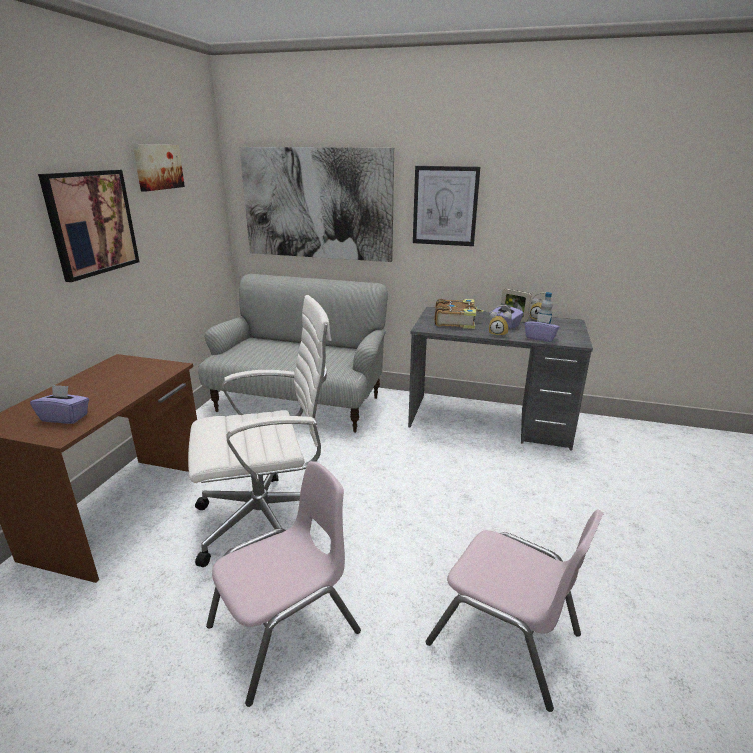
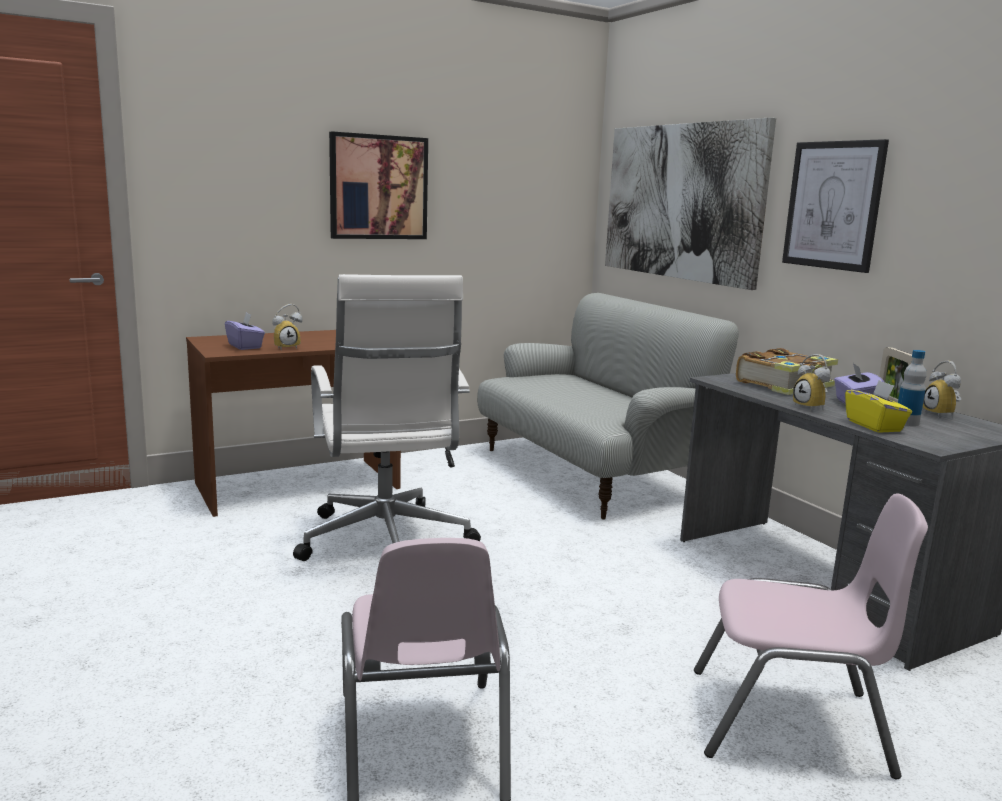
camera: 45 degrees right, 10 degrees down
picture [133,145,185,192] -> none
white office chair [188,295,331,567] -> white office chair turned 45 degrees clockwise [293,274,481,561]
pink chair [206,461,361,707] -> pink chair moved to [694,493,928,779]
purple tissue box [525,313,560,342] -> yellow tissue box [845,380,912,433]
none -> alarm clock [272,304,302,349]

